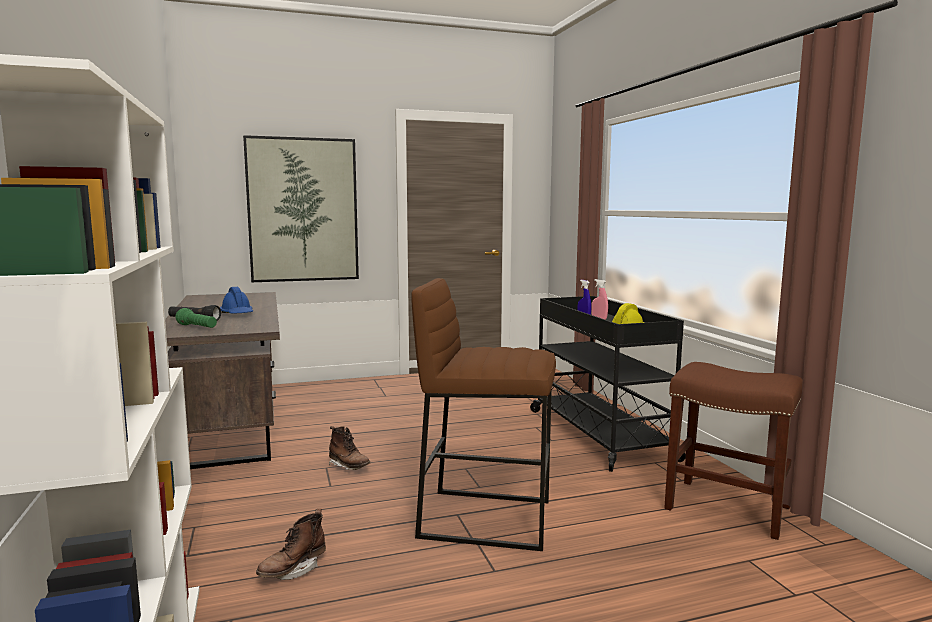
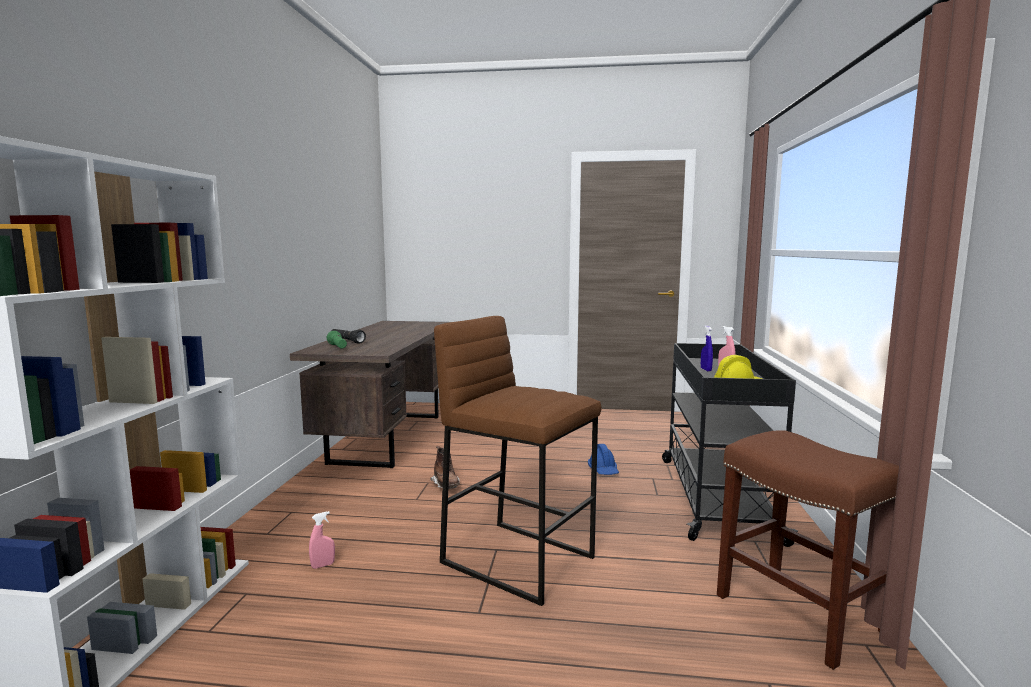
camera: 25 degrees right, 0 degrees up
blue hard hat [220,287,253,314] -> blue hard hat moved to [588,444,619,475]
picture [243,135,359,283] -> none
brown boot [256,509,326,580] -> pink spray bottle [309,511,335,569]

